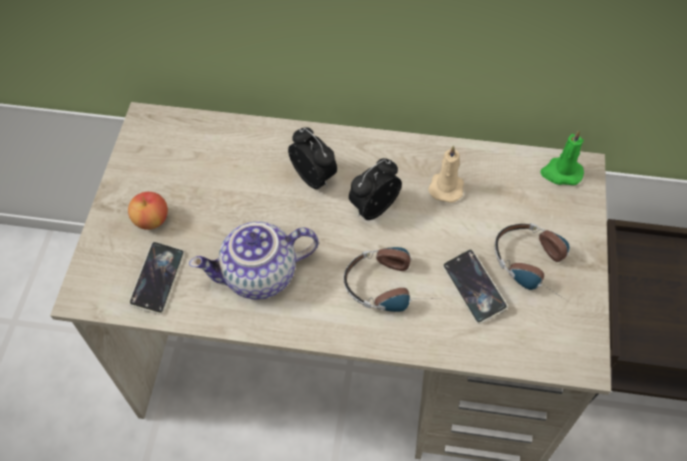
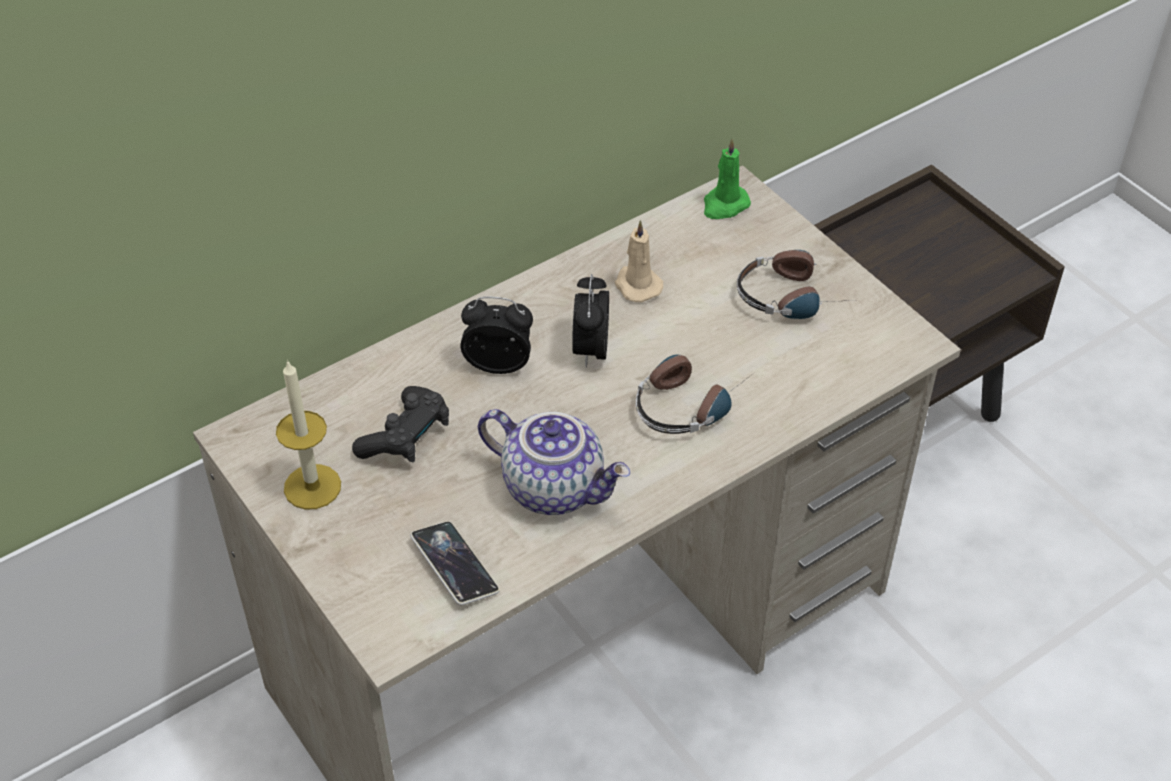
camera: 45 degrees left, 10 degrees down
apple [128,192,168,230] -> none
teapot [189,221,319,300] -> teapot turned 90 degrees counterclockwise [478,409,630,515]
phone [443,249,508,324] -> none
none -> candle [276,360,341,510]
none -> black game controller [352,386,449,462]

